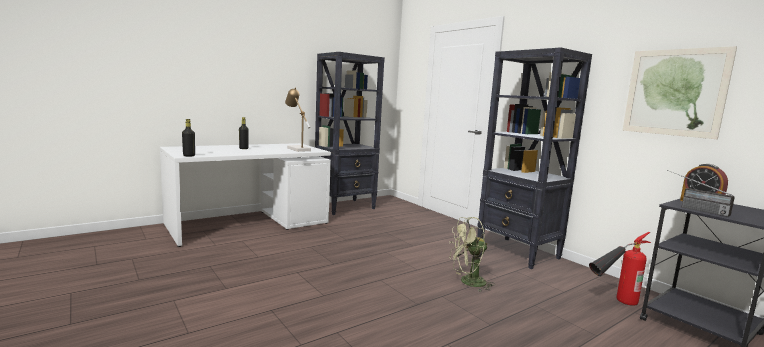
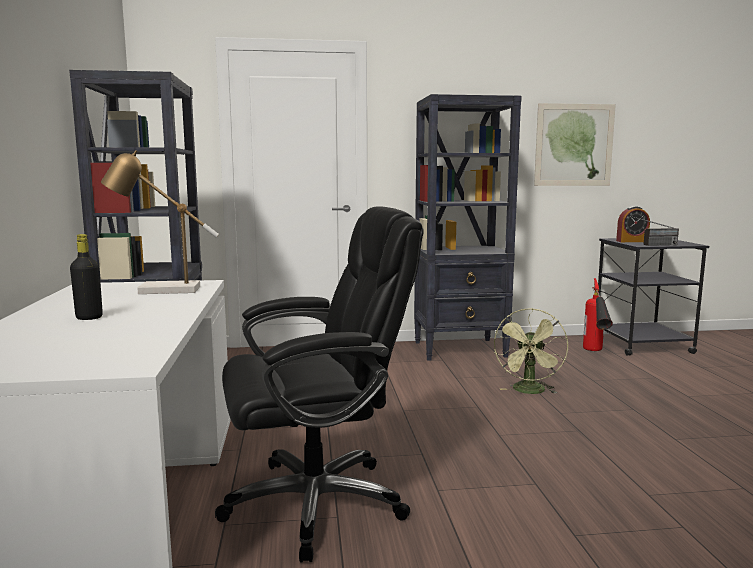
camera: 60 degrees left, 0 degrees up
black bottle [182,119,195,157] -> none
none -> black office chair [215,207,424,563]

